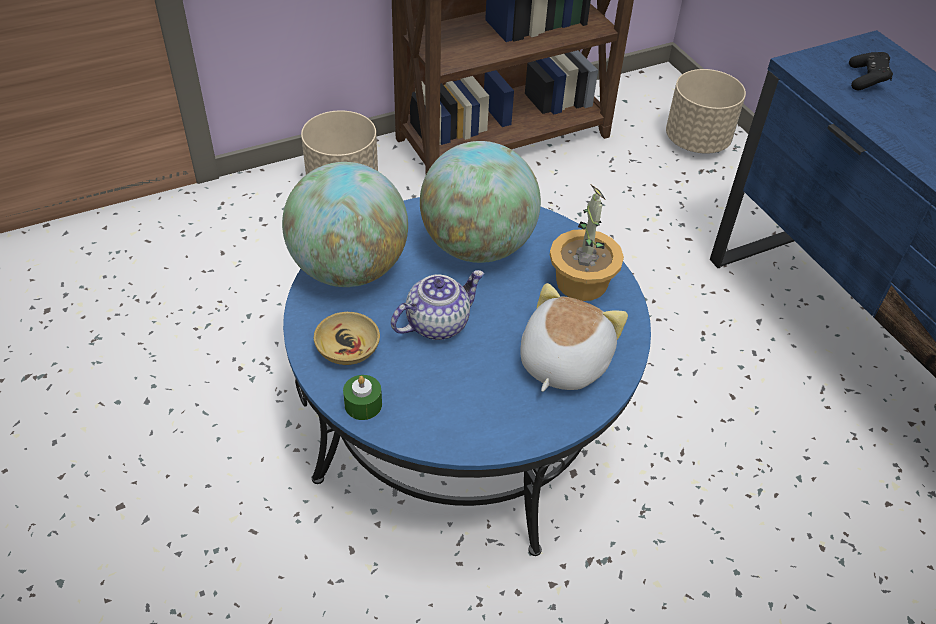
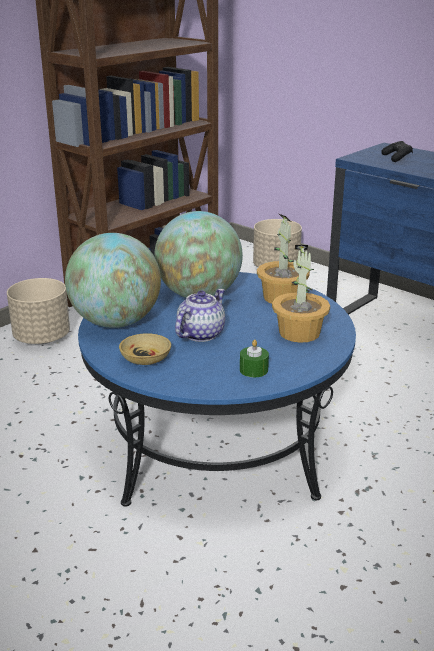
camera: 20 degrees left, 20 degrees down
green candle [343,375,382,420] -> green candle moved to [240,340,269,377]
plush toy [520,283,628,392] -> potted plant [272,245,330,343]

